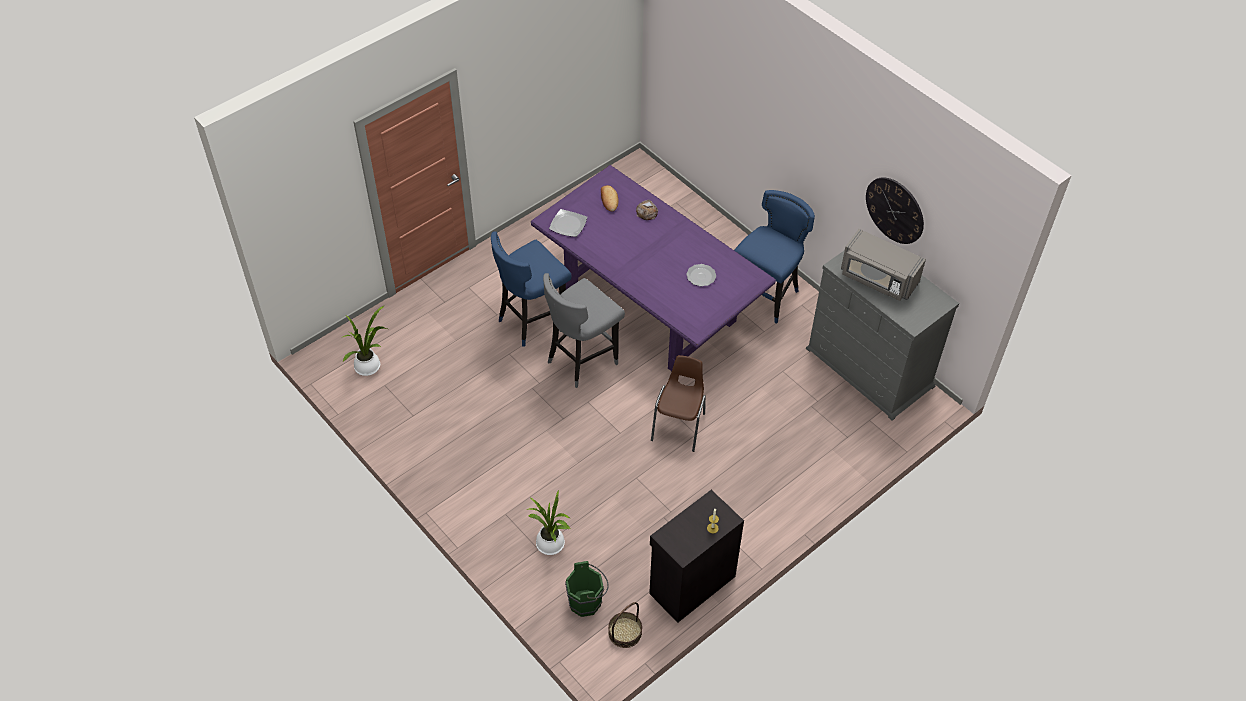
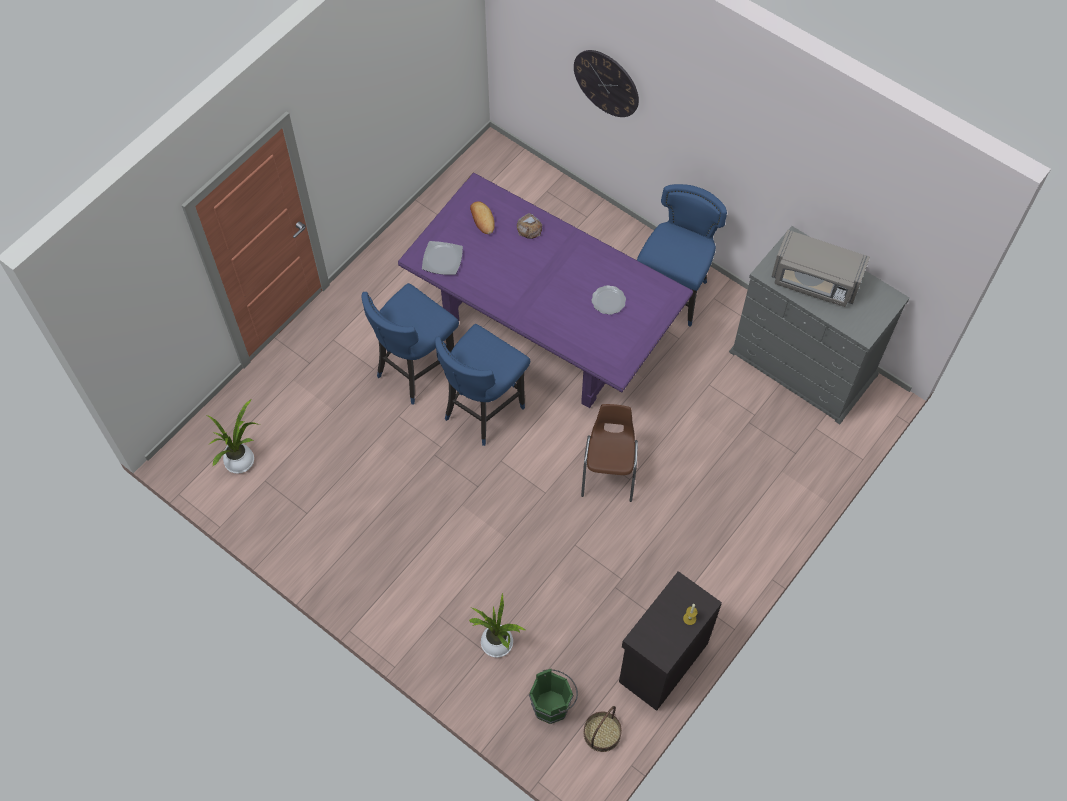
camera: 10 degrees left, 10 degrees up
grey stool [543,273,625,388] -> blue stool [435,324,530,446]
wall clock [866,177,924,244] -> wall clock moved to [574,50,639,117]

